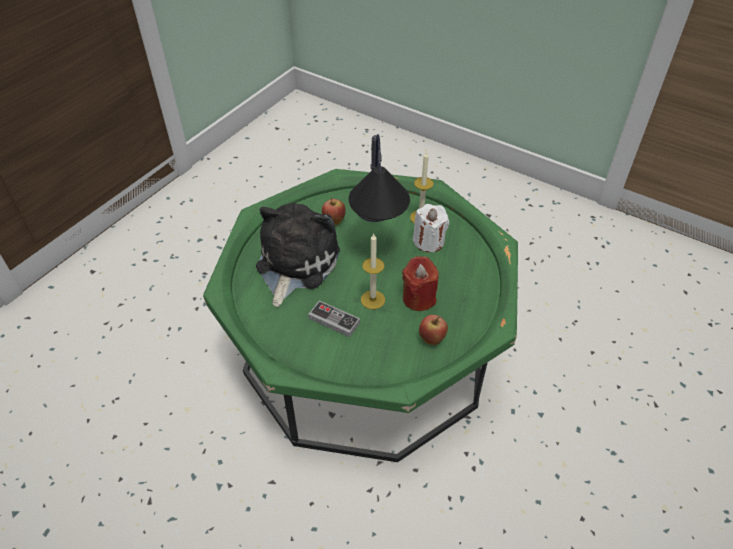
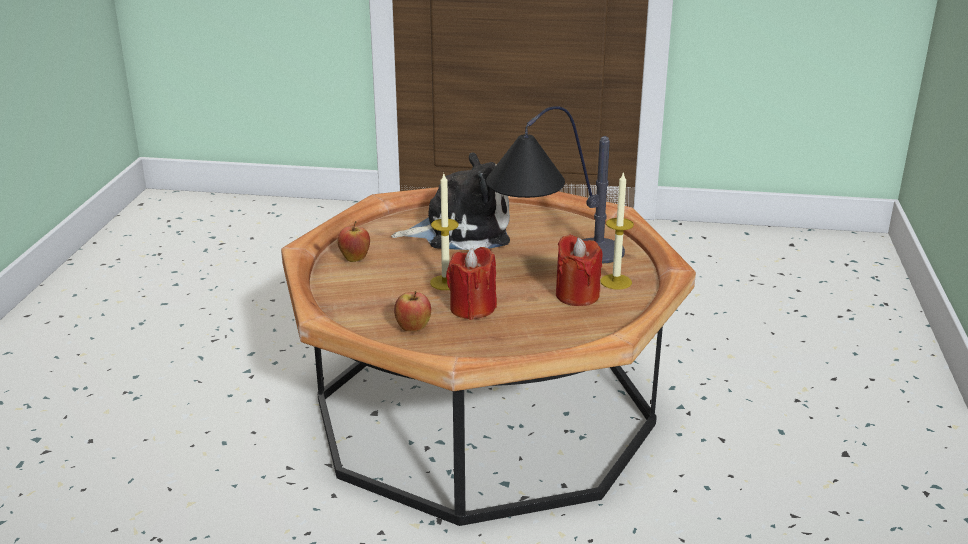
camera: 65 degrees right, 20 degrees down
green coffee table [203,169,518,462] -> brown coffee table [281,187,696,526]
game controller [308,301,360,337] -> none
apple [322,197,346,225] -> apple moved to [338,221,370,262]
white candle [413,204,449,252] -> red candle [556,234,602,306]

